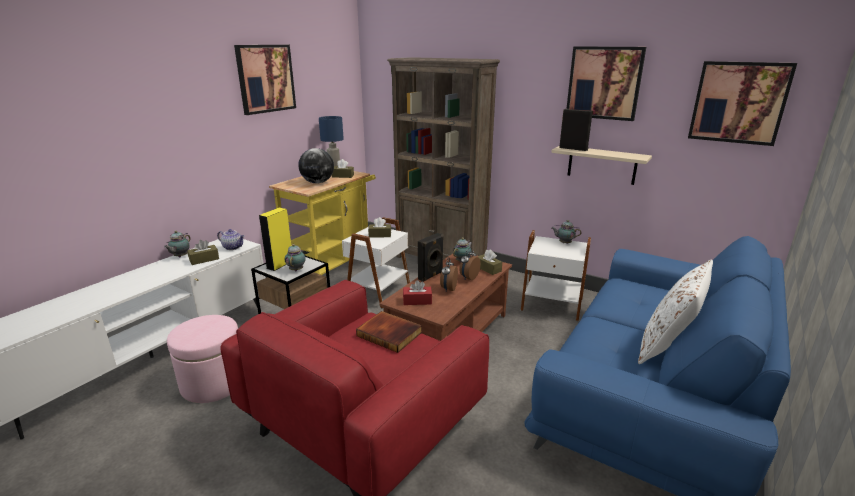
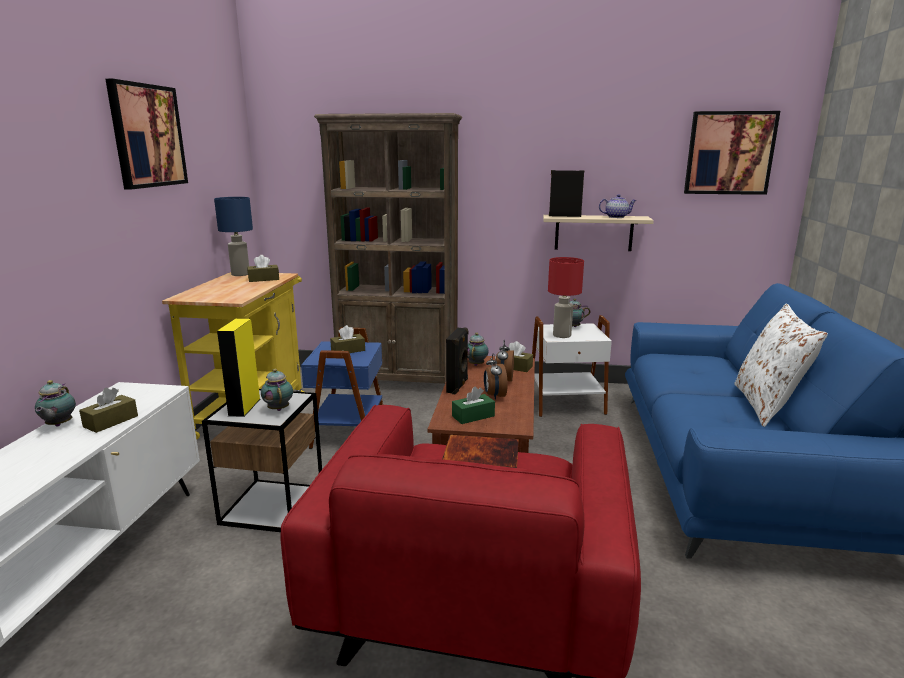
camera: 25 degrees left, 5 degrees down
pink ottoman [167,315,238,403] -> none
teapot [217,229,245,250] -> teapot moved to [599,194,637,218]
globe [298,148,334,183] -> none
white side table [342,217,410,309] -> blue side table [301,327,383,449]
red tissue box [403,280,432,305] -> green tissue box [452,386,495,424]
picture [567,46,646,121] -> none
none -> red table lamp [548,257,584,338]

